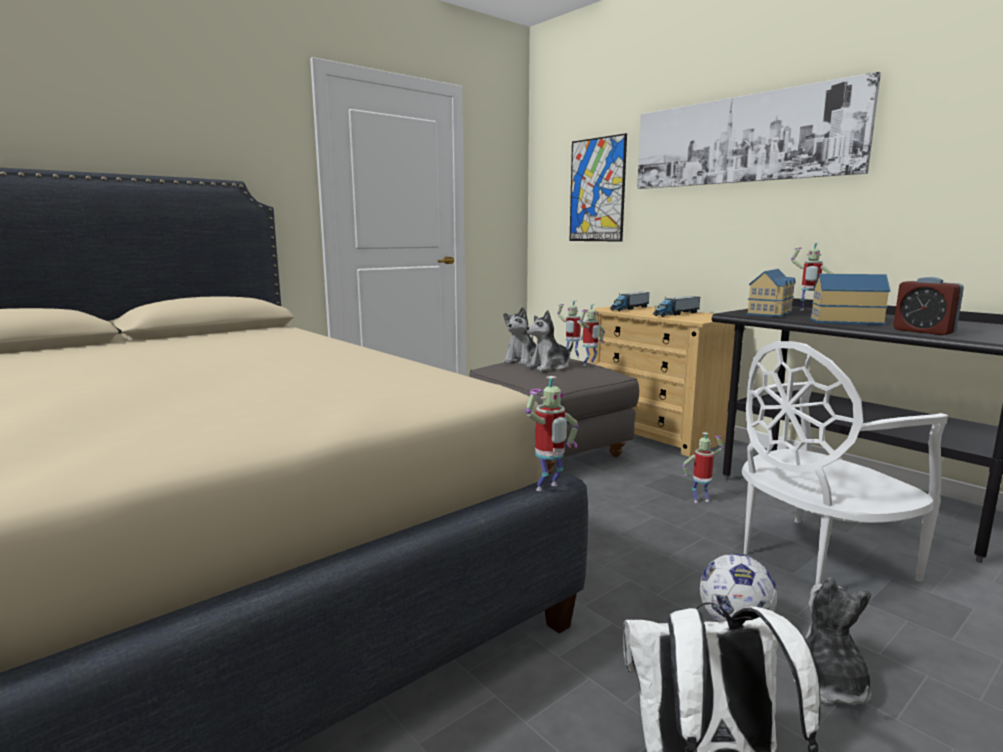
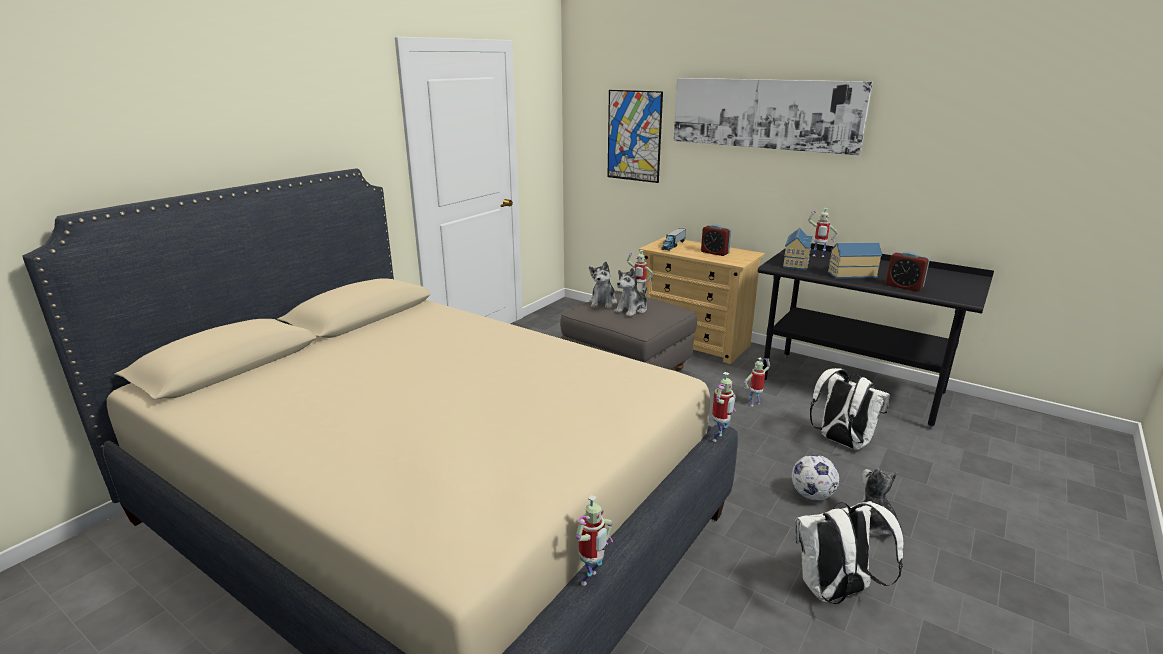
camera: 15 degrees left, 10 degrees up
toy robot [580,304,605,366] -> toy robot moved to [576,495,613,586]
toy truck [653,296,700,317] -> alarm clock [701,225,731,256]
white chair [742,341,948,584] -> white backpack [810,368,890,450]

